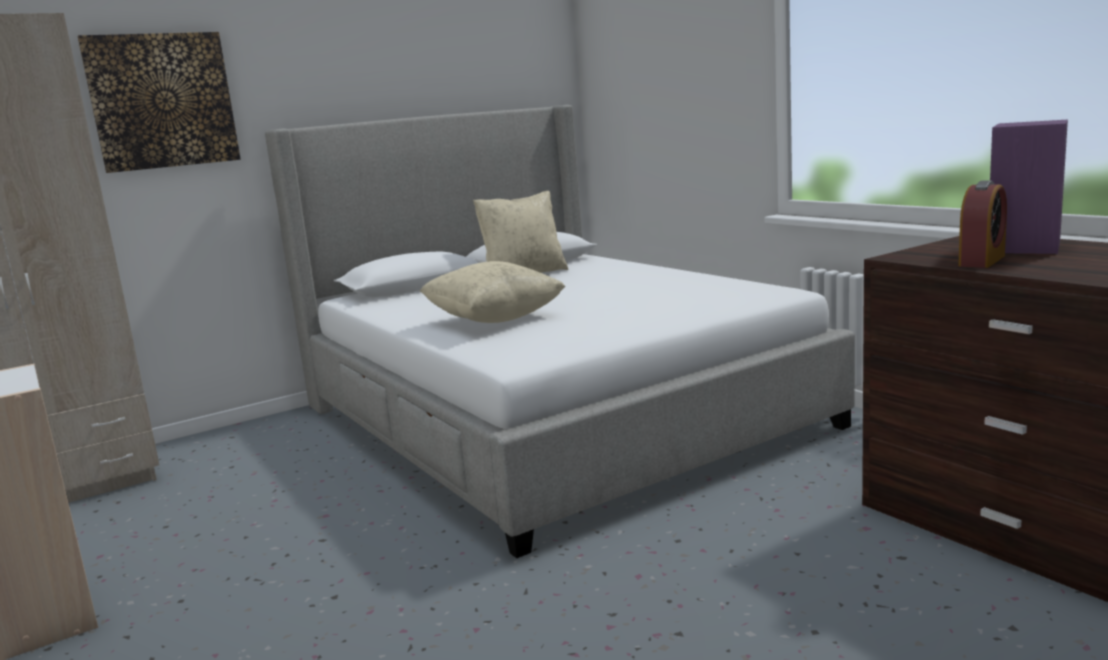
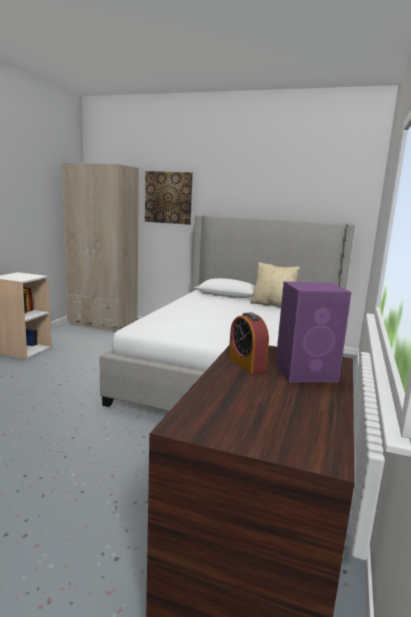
camera: 50 degrees right, 0 degrees up
beige pillow [420,261,566,323] -> none
alarm clock [958,181,1007,268] -> alarm clock turned 60 degrees clockwise [229,312,269,374]

